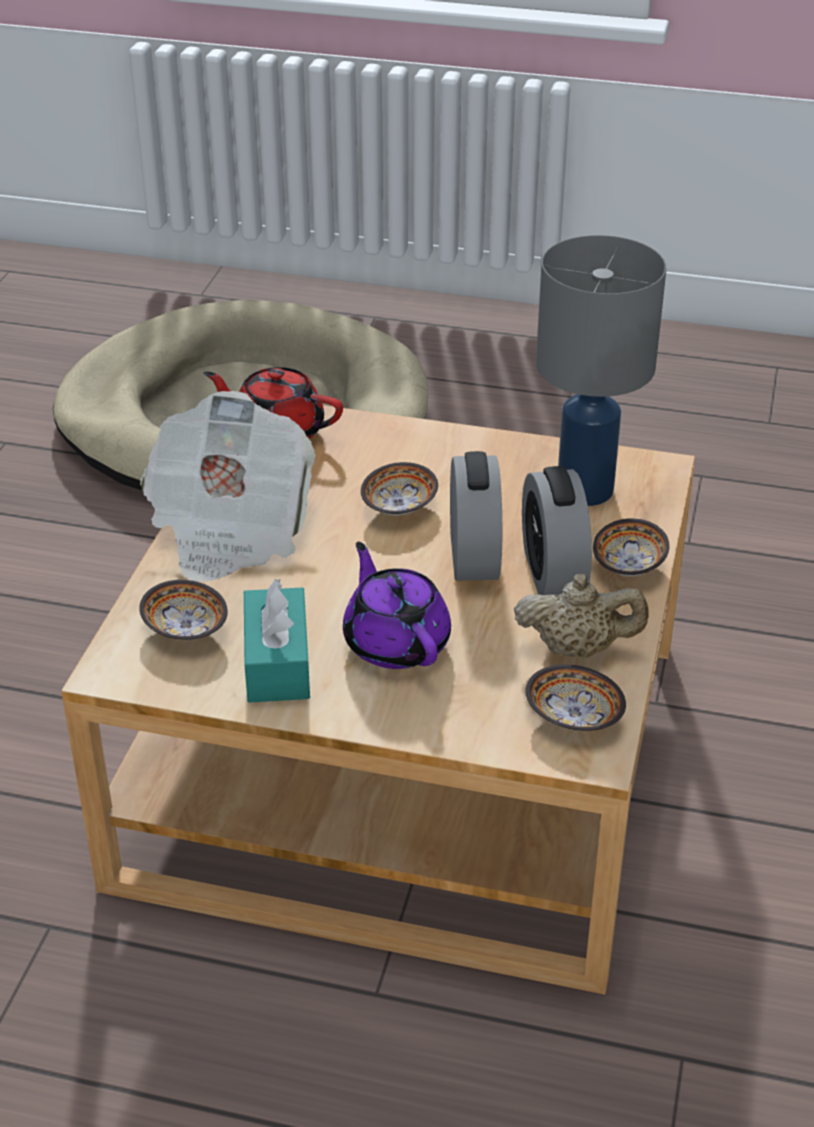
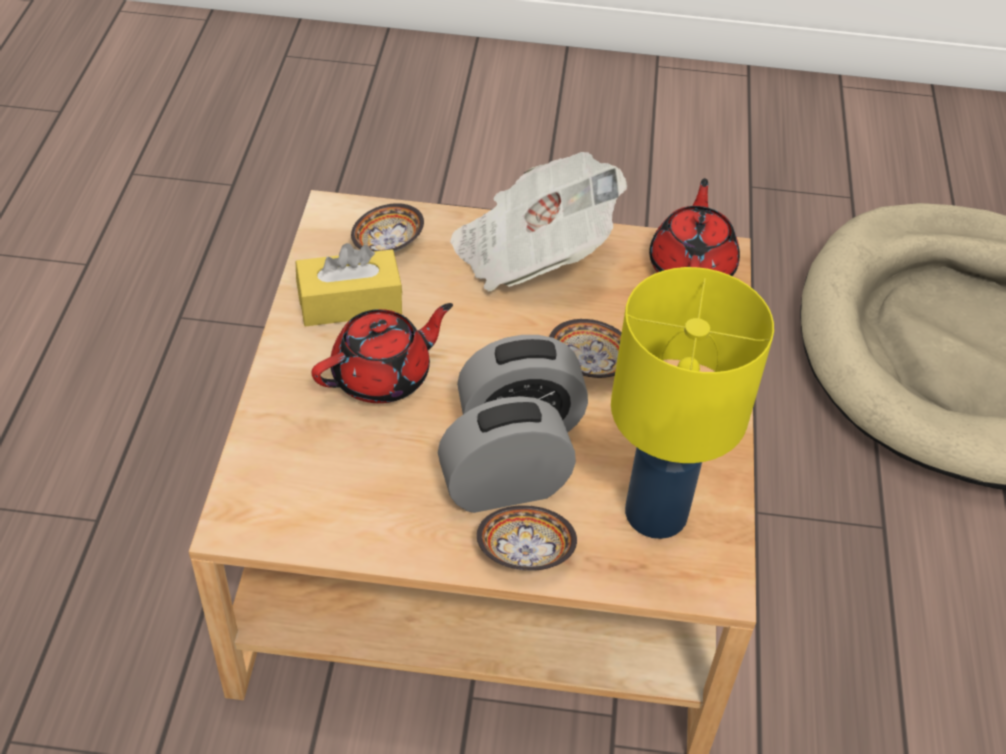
camera: 80 degrees right, 10 degrees up
turquoise tissue box [244,579,310,703] -> yellow tissue box [296,243,402,327]
purple teapot [343,541,451,669] -> red teapot [311,303,453,403]
beige teapot [514,574,649,658] -> none
bowl [526,665,626,731] -> none
grey table lamp [536,235,666,506] -> yellow table lamp [611,267,774,539]

